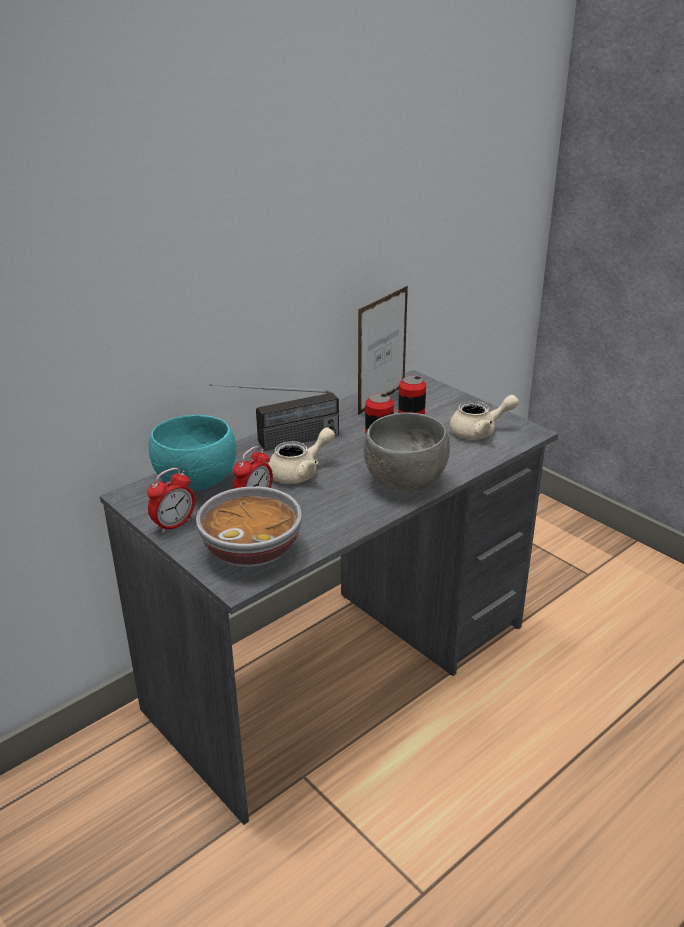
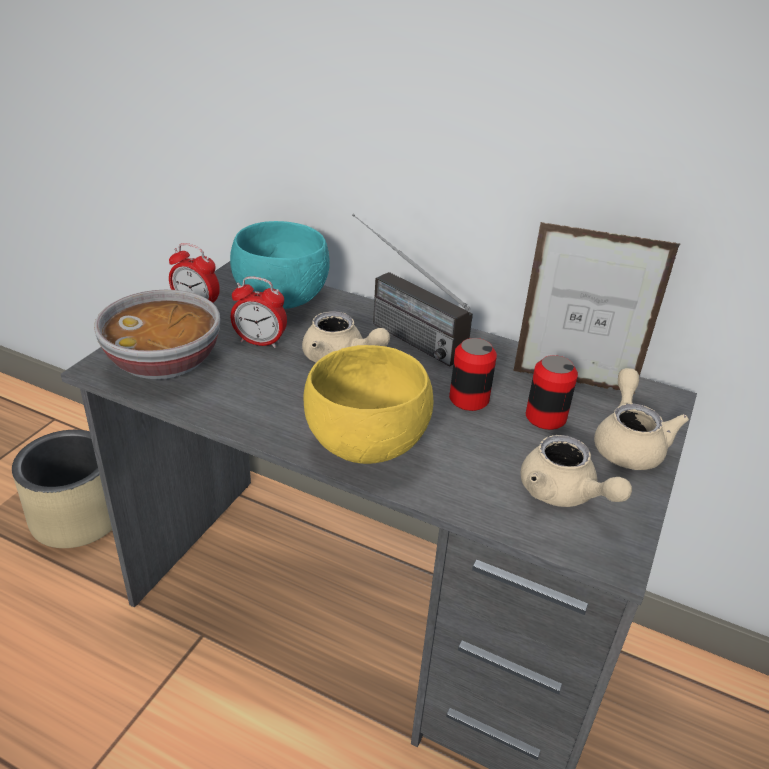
camera: 65 degrees right, 5 degrees up
grey bowl [363,413,450,492] -> yellow bowl [304,345,434,464]
none -> beige planter [12,430,112,548]
none -> beige teapot [594,368,689,470]

